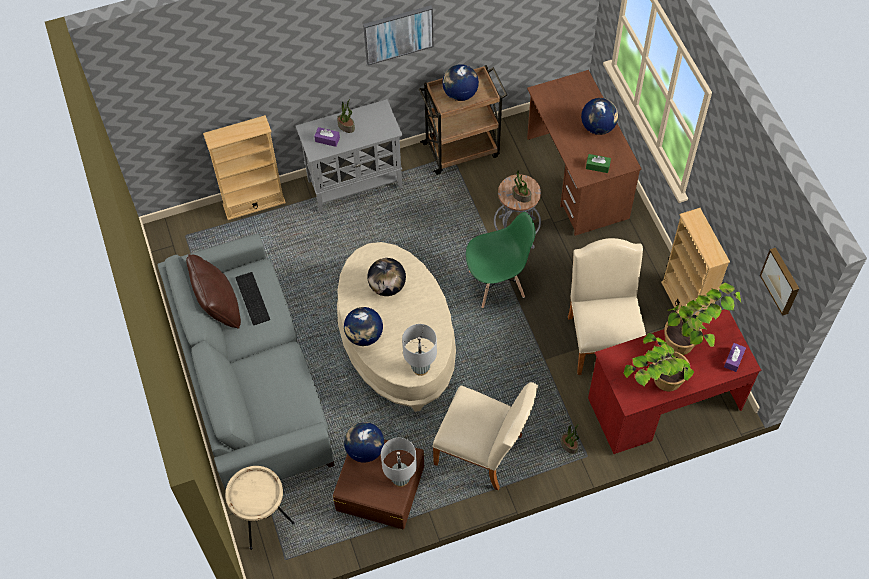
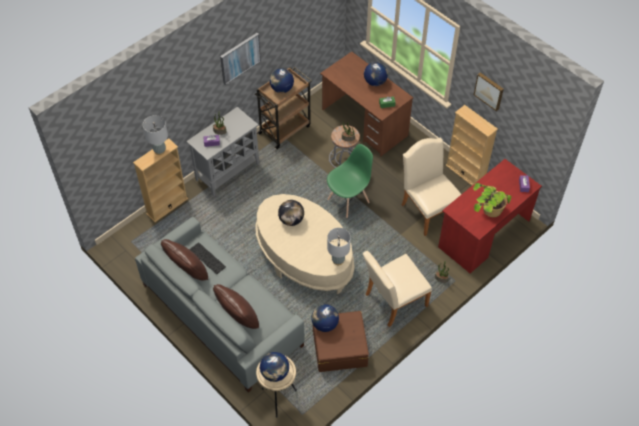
camera: 25 degrees left, 5 degrees down
globe [344,307,383,346] -> globe moved to [260,352,289,382]
grey table lamp [381,438,417,487] -> grey table lamp moved to [143,115,168,155]
beige chair [432,382,538,490] -> beige chair turned 150 degrees clockwise [363,251,432,327]
potted plant [664,282,742,355] -> none
picture [760,247,799,316] -> picture moved to [474,72,504,111]
none -> brown pillow [213,284,259,329]

